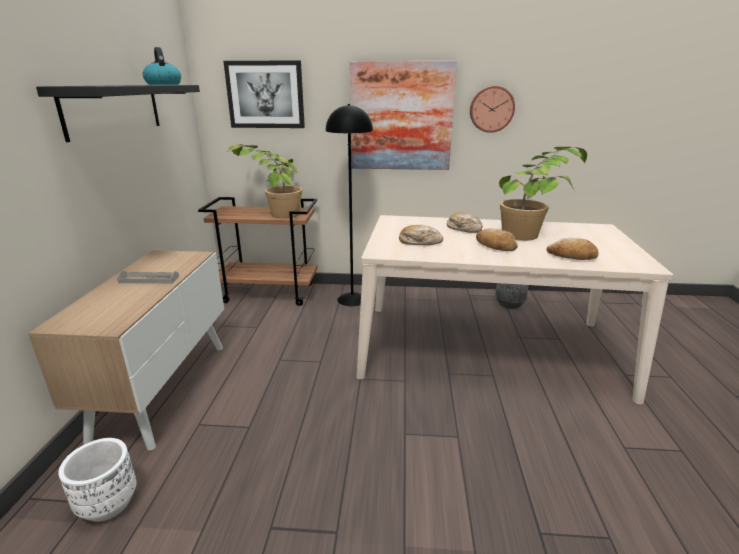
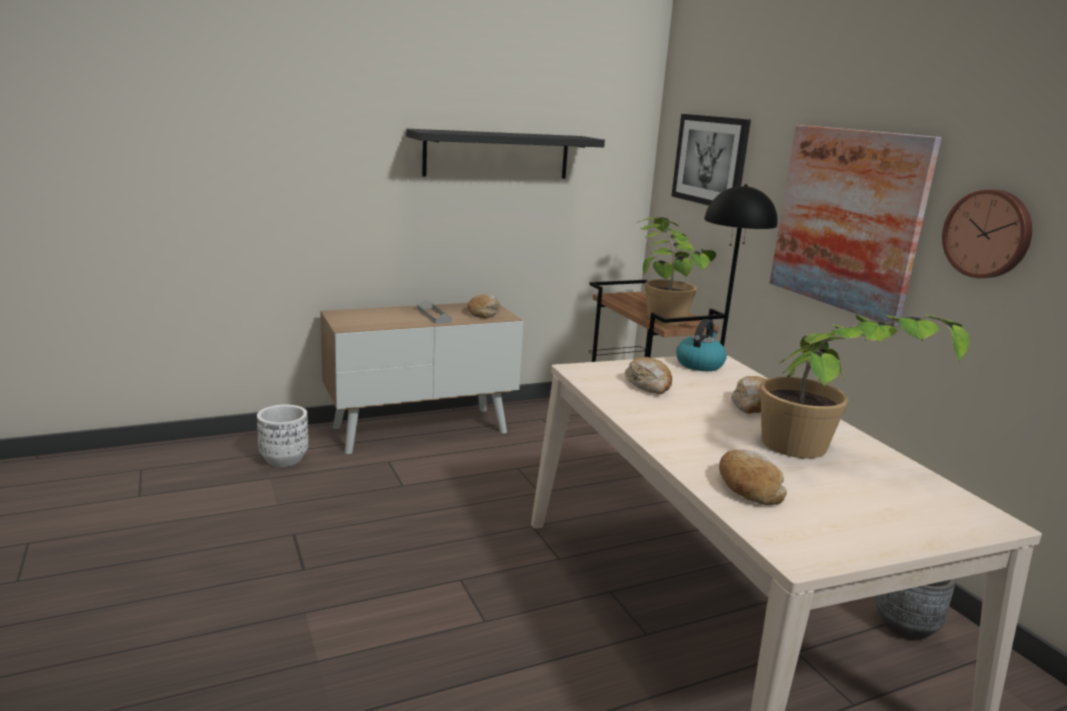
camera: 60 degrees right, 5 degrees down
kettle [143,47,181,85] -> kettle moved to [676,319,727,371]
bread [476,228,518,251] -> bread moved to [467,294,501,318]

